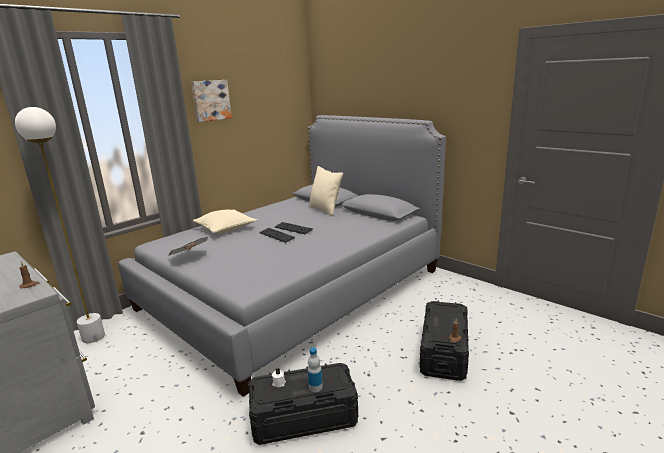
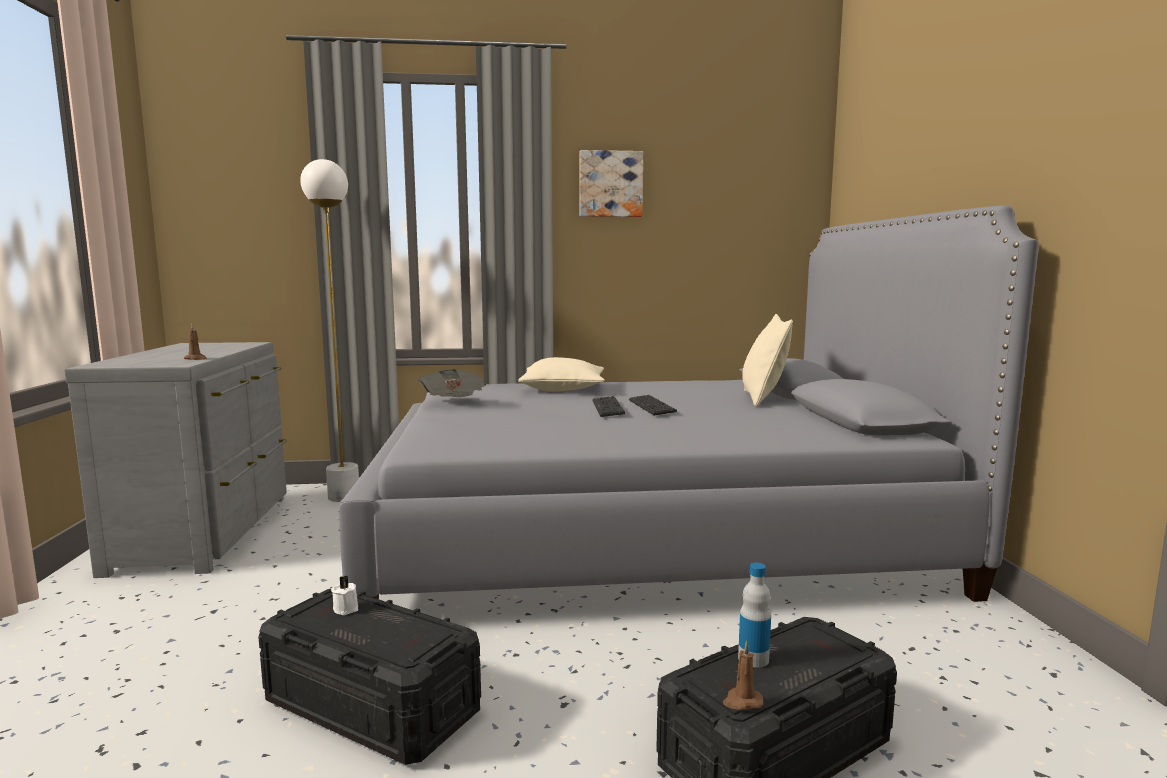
camera: 40 degrees right, 10 degrees down
bottle [308,347,323,392] -> bottle moved to [738,563,771,668]

